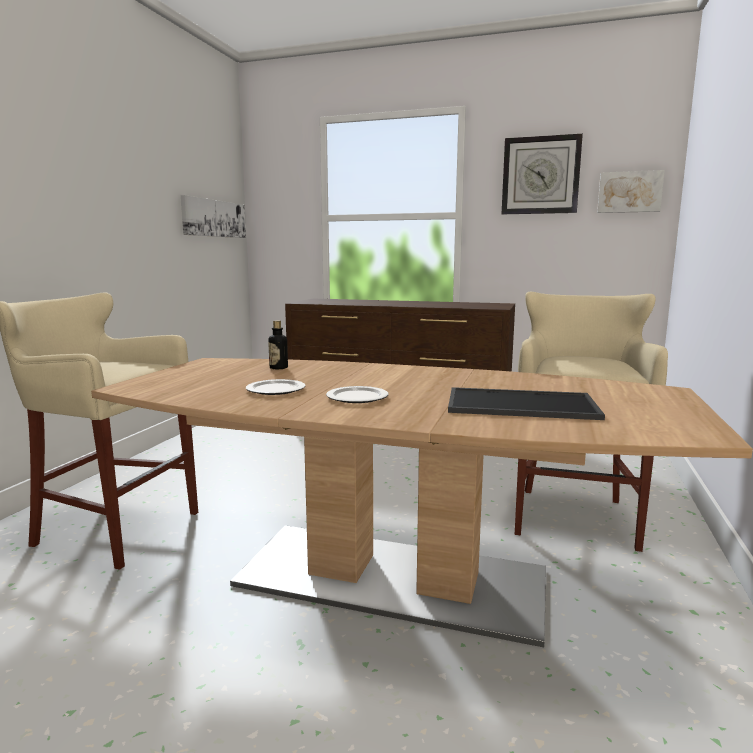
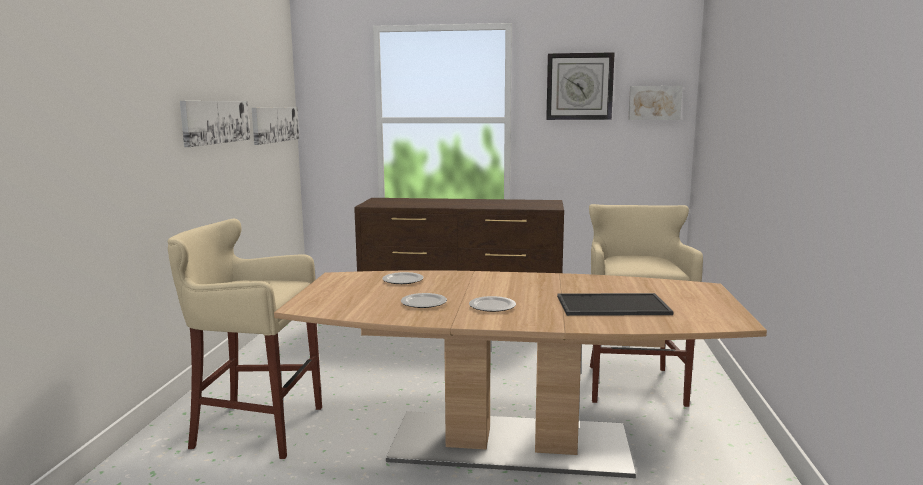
camera: 10 degrees left, 0 degrees up
bottle [268,320,288,369] -> plate [382,272,424,284]
none -> picture [180,101,250,147]

